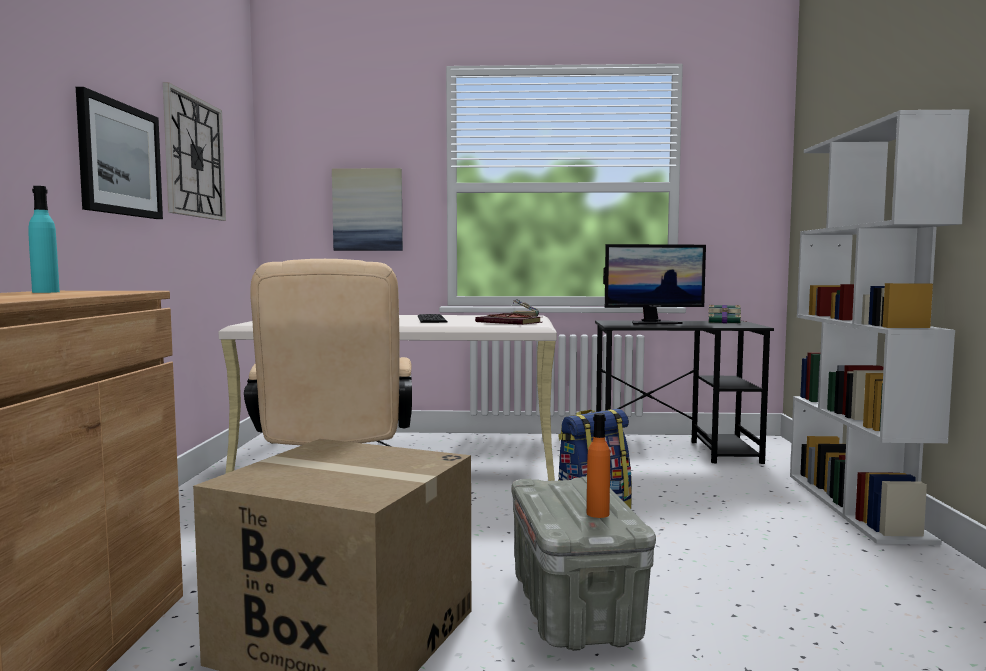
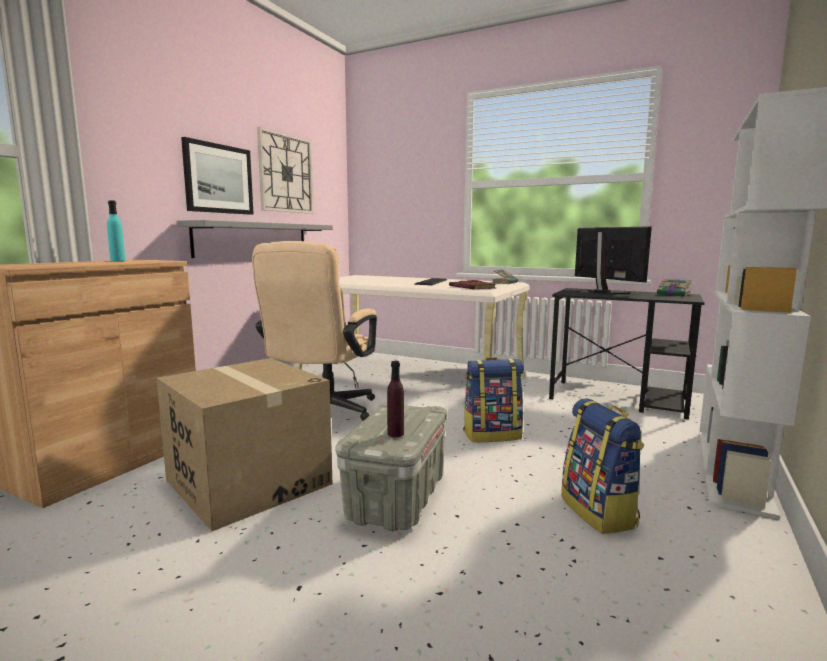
camera: 25 degrees right, 5 degrees up
picture [332,168,403,251] -> none
orange bottle [587,413,610,518] -> purple bottle [387,361,404,437]
monitor [603,244,706,325] -> monitor turned 135 degrees counterclockwise [575,226,652,294]
none -> grey shelf [177,220,333,258]
none -> backpack [561,398,644,534]

